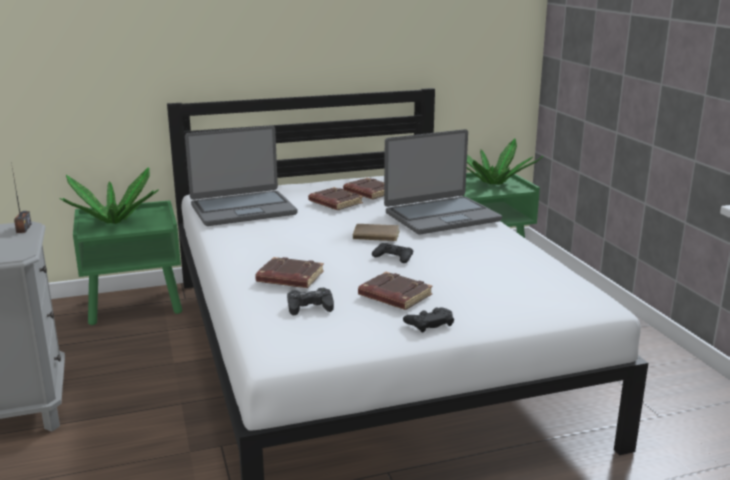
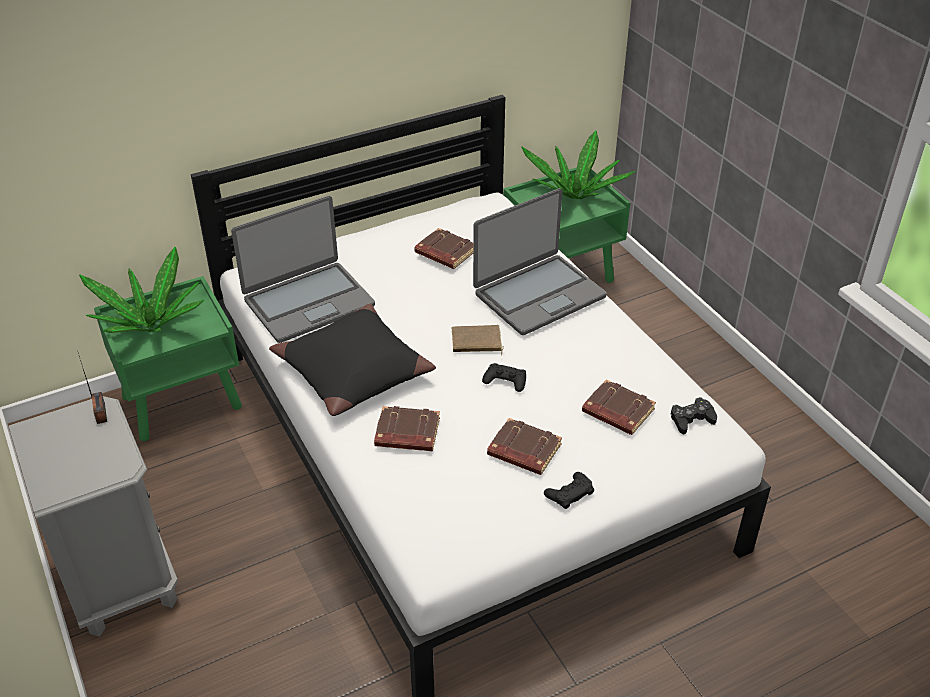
camera: 10 degrees left, 20 degrees up
black game controller [287,288,334,315] -> black game controller moved to [671,397,717,435]
brown book [308,187,363,210] -> brown book moved to [582,379,656,435]
none -> black pillow [269,304,436,416]

